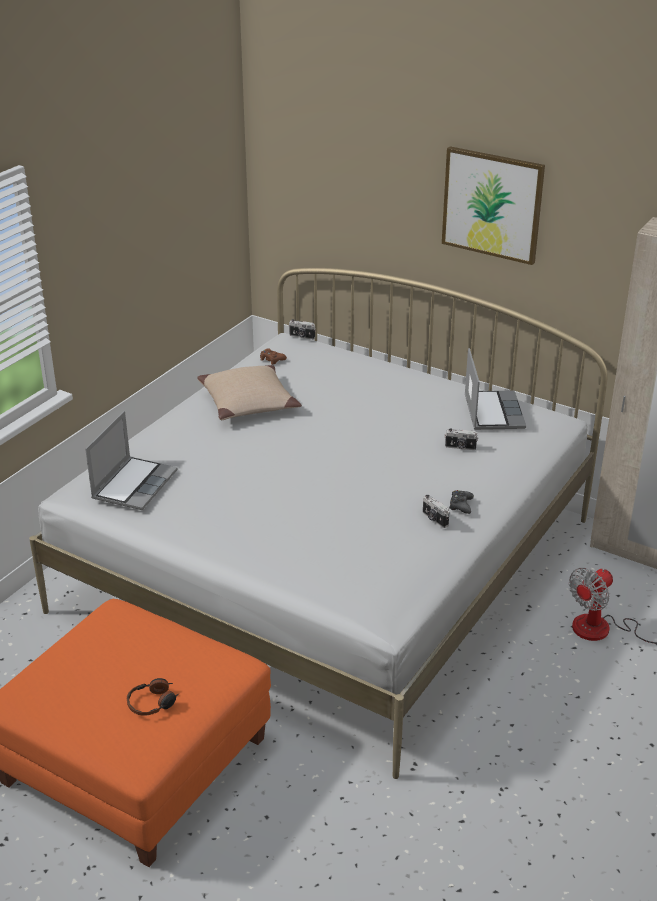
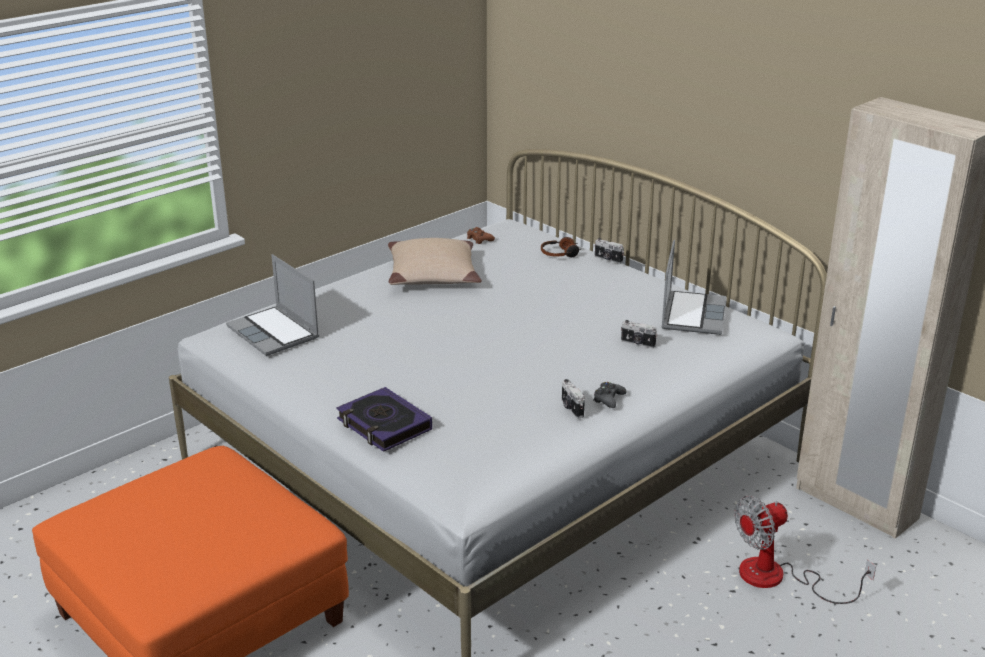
camera: 15 degrees right, 5 degrees down
laptop [85,411,177,510] -> laptop turned 105 degrees clockwise [226,254,319,356]
headphones [127,678,179,715] -> headphones moved to [541,237,581,257]
camera [289,319,316,340] -> camera moved to [595,238,624,264]
picture [442,146,545,265] -> none
none -> book [336,387,432,452]

